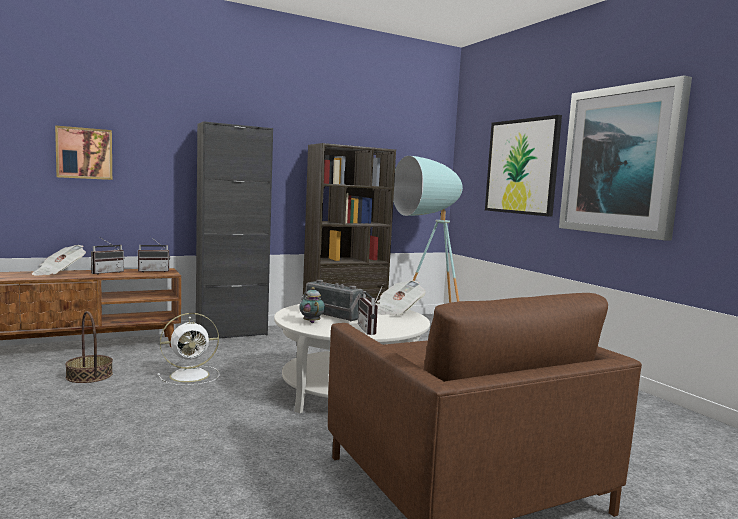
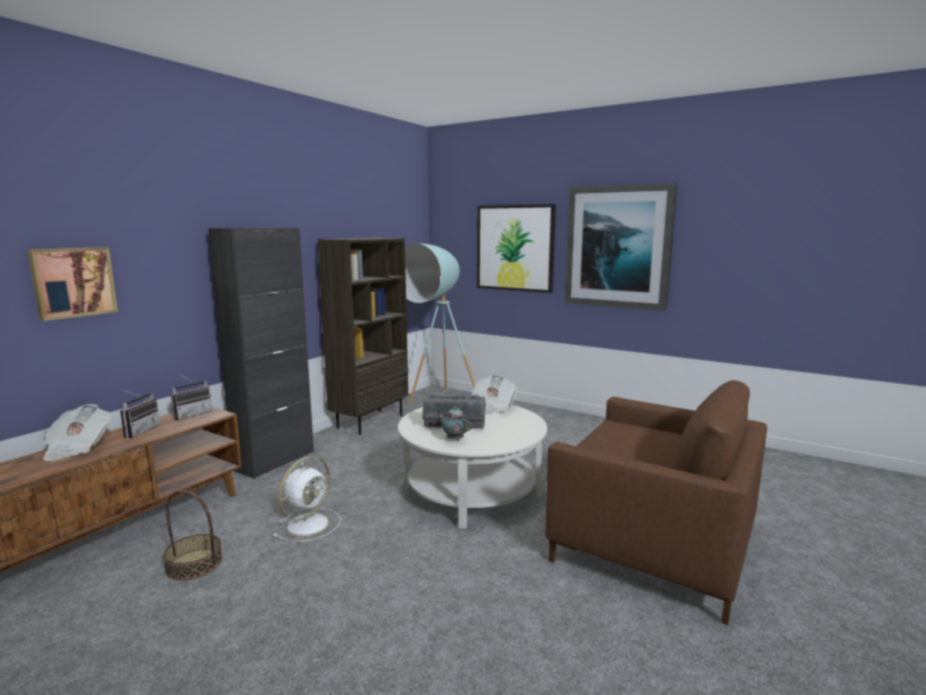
camera: 30 degrees left, 5 degrees up
radio [358,285,383,335] -> none

